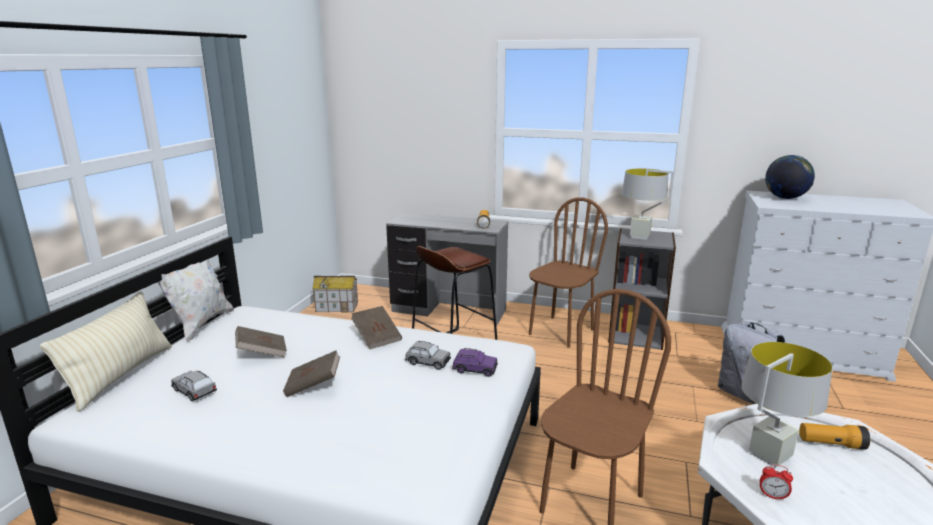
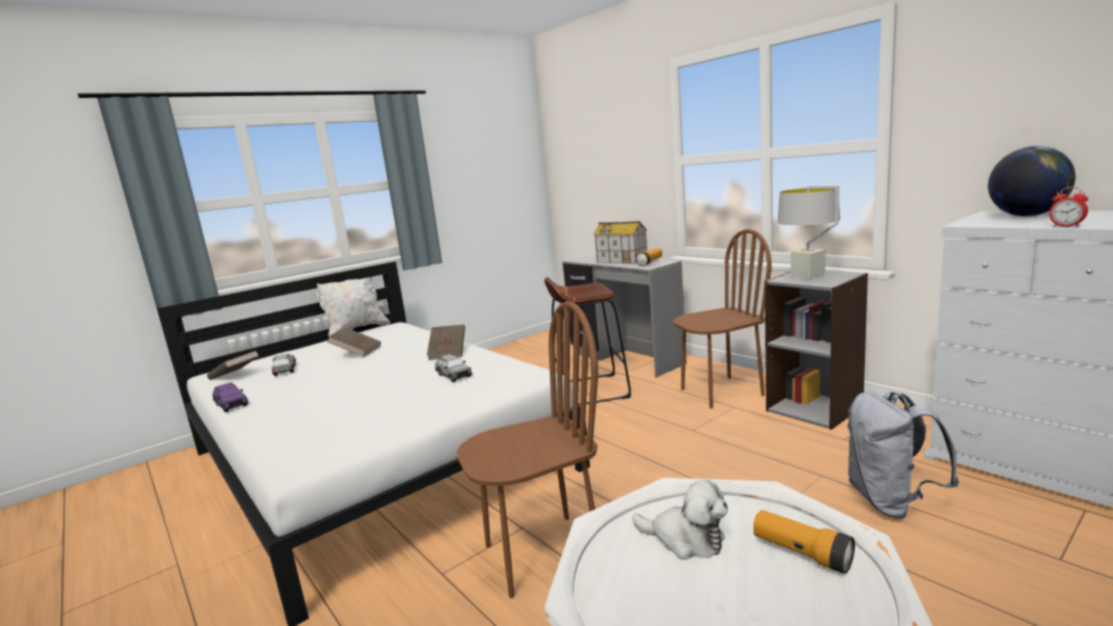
camera: 35 degrees right, 5 degrees down
beige pillow [40,291,172,412] -> none
brown book [283,350,340,397] -> brown book moved to [207,350,259,380]
toy house [312,276,358,313] -> toy house moved to [594,221,647,264]
purple toy car [452,348,498,377] -> purple toy car moved to [212,383,249,412]
grey table lamp [741,342,833,468] -> plush toy [632,480,728,560]
alarm clock [760,464,793,501] -> alarm clock moved to [1049,187,1088,227]

